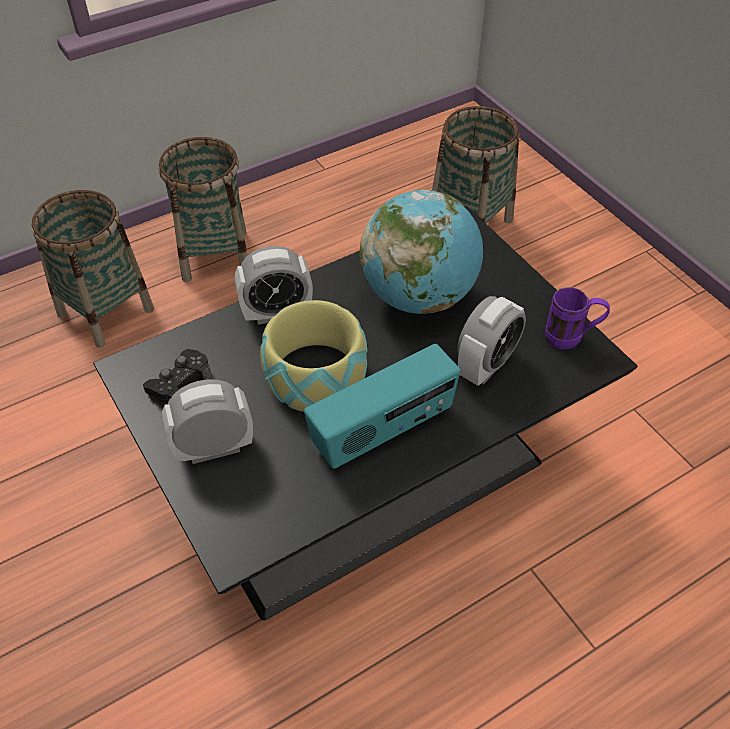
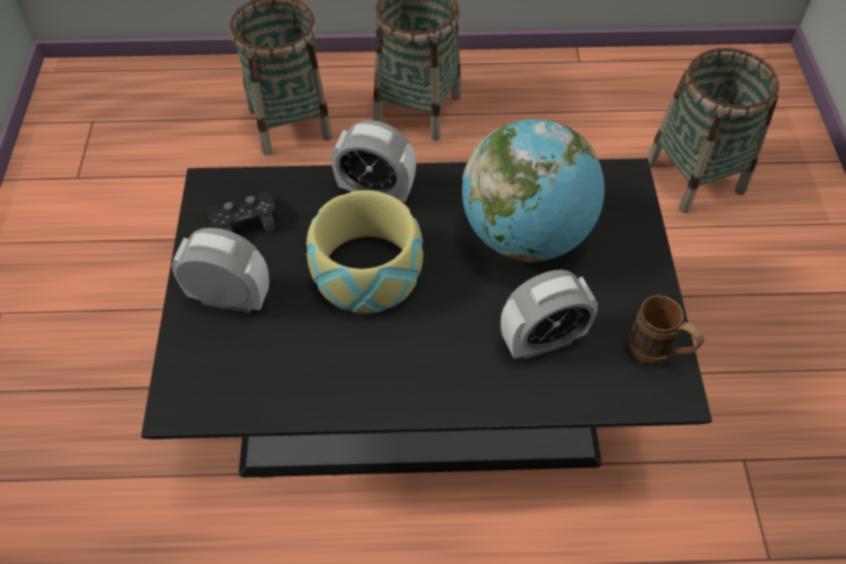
camera: 30 degrees right, 5 degrees up
radio [304,344,460,469] -> none
purple mug [545,287,610,349] -> brown mug [628,295,704,366]

